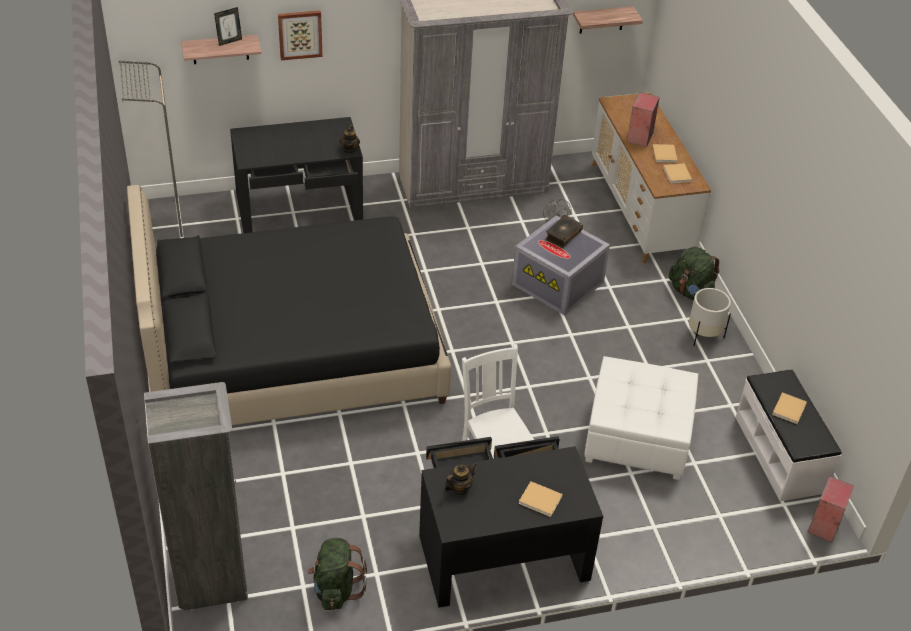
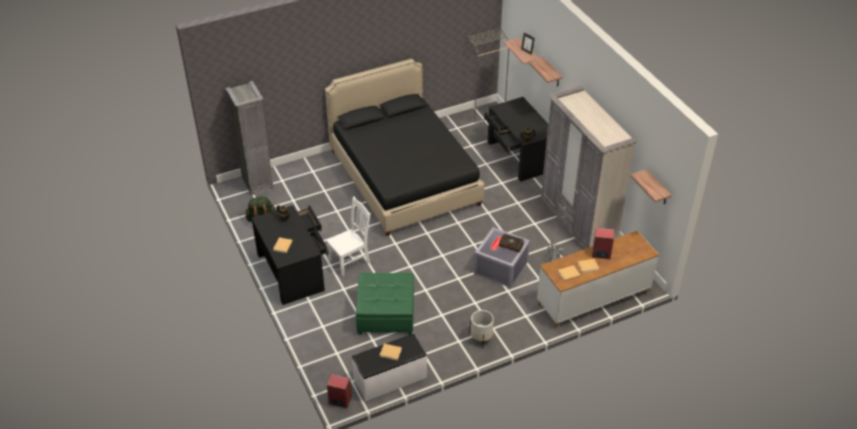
camera: 80 degrees right, 0 degrees up
picture [278,11,323,60] -> shelf [528,57,562,86]
white ottoman [584,356,698,480] -> green ottoman [356,273,414,335]
green backpack [669,247,720,300] -> none

